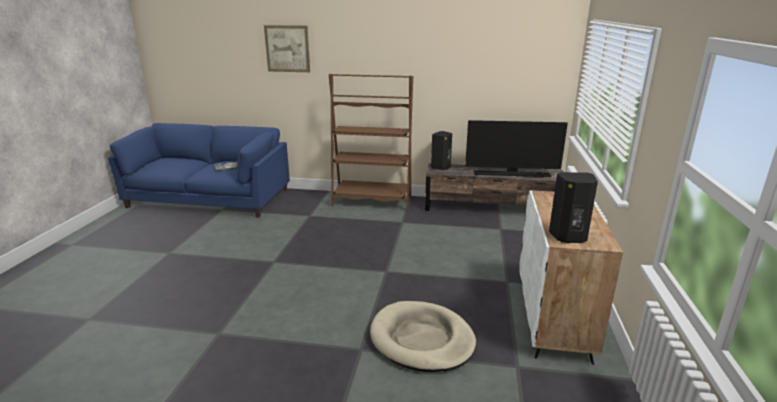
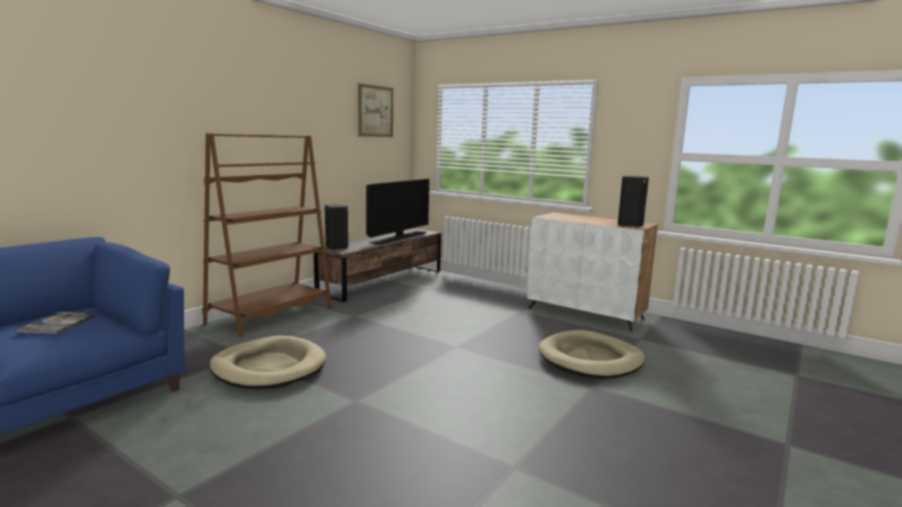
camera: 65 degrees left, 10 degrees down
picture [264,25,310,72] -> picture moved to [358,83,393,137]
none -> beige dog bed [210,335,327,389]

